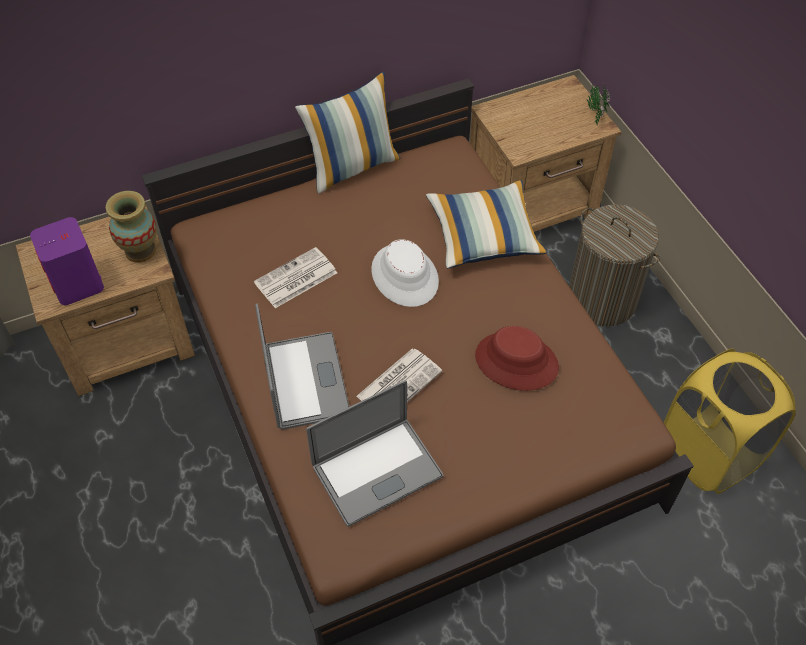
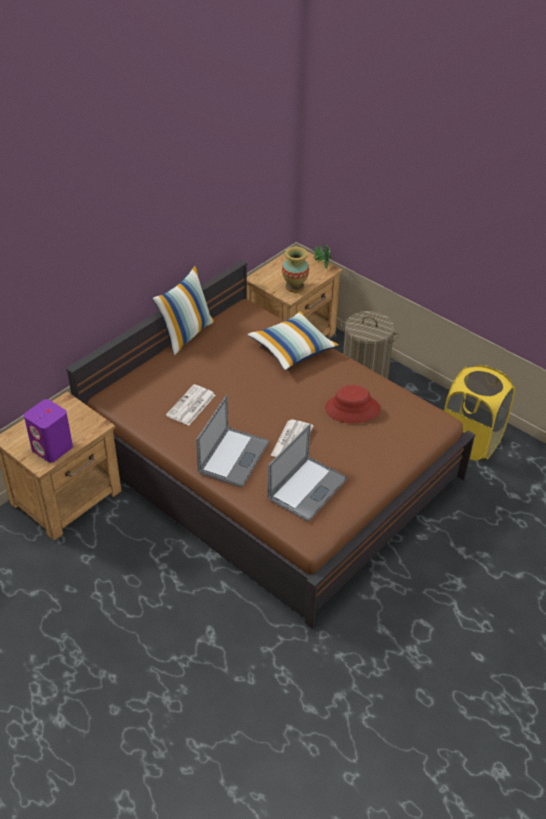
camera: 25 degrees left, 10 degrees down
vase [106,191,157,263] -> vase moved to [282,247,309,293]
laptop [255,303,349,430] -> laptop turned 60 degrees clockwise [196,395,270,487]
white hat [371,239,439,307] -> none

